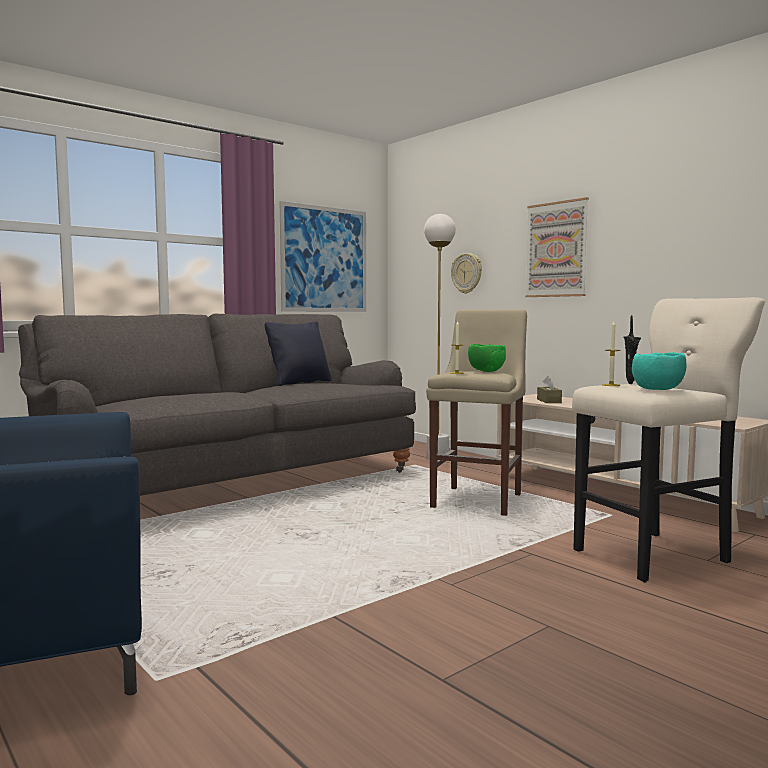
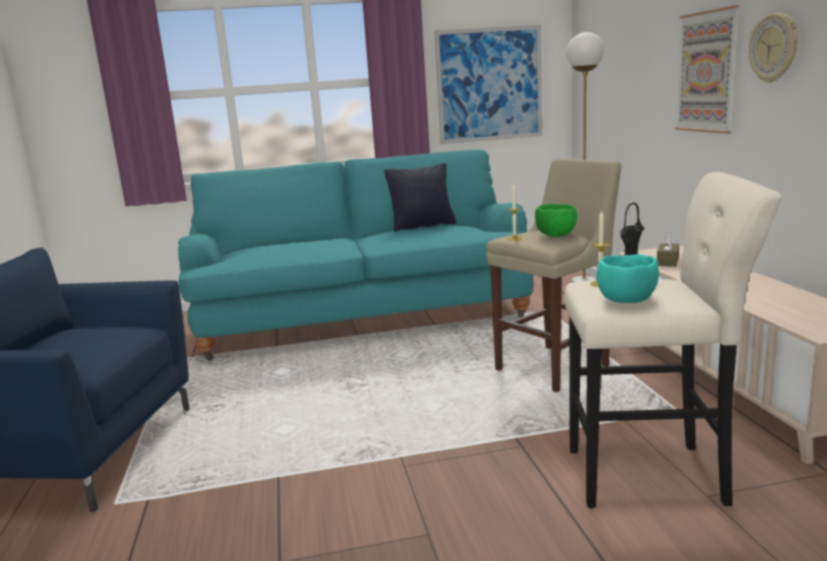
camera: 30 degrees right, 10 degrees up
grey sofa [18,314,416,496] -> turquoise sofa [178,150,533,361]
wall clock [451,253,482,294] -> wall clock moved to [749,13,798,83]

